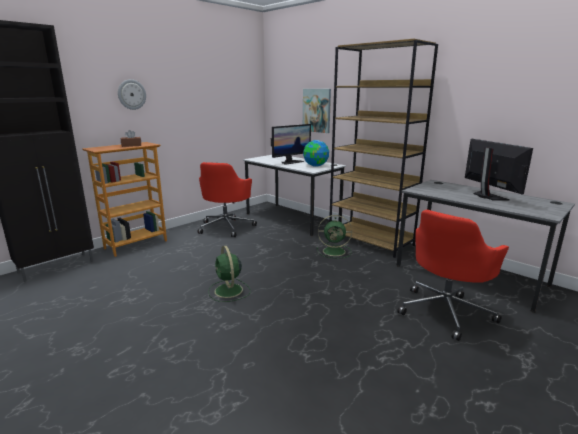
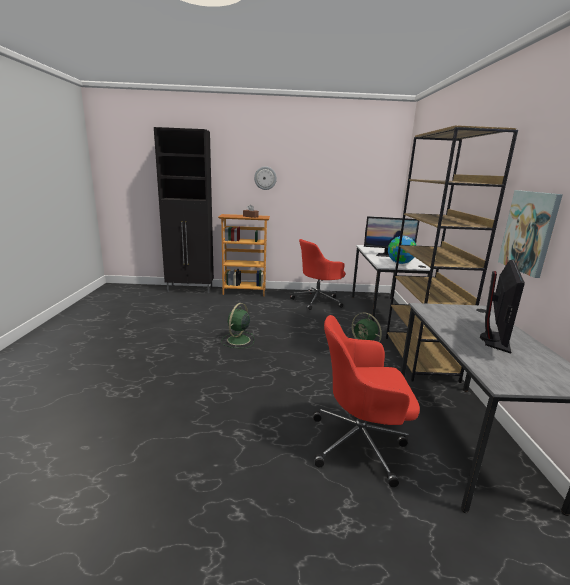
camera: 45 degrees right, 0 degrees up
picture [303,89,331,133] -> picture moved to [498,190,563,278]

